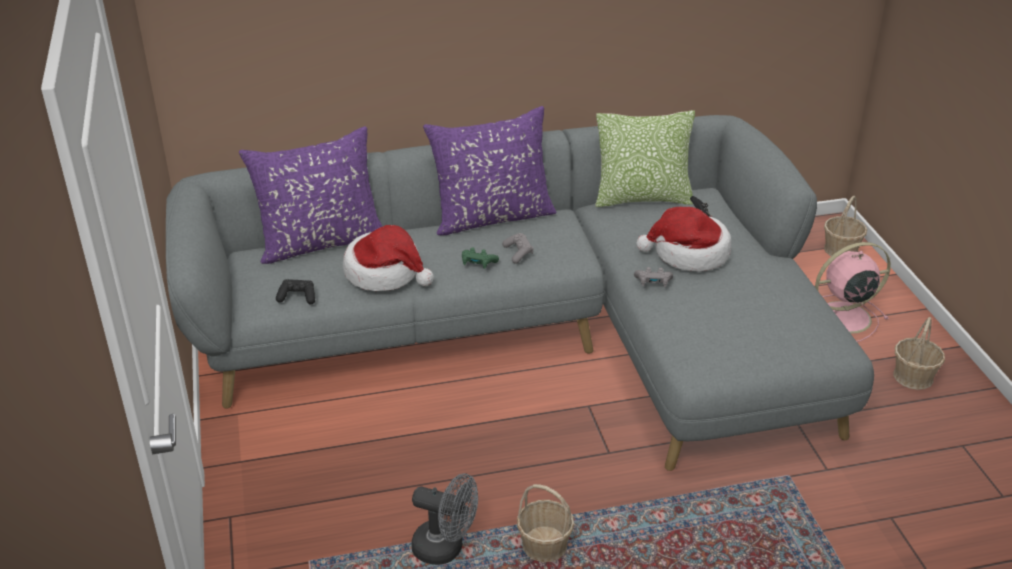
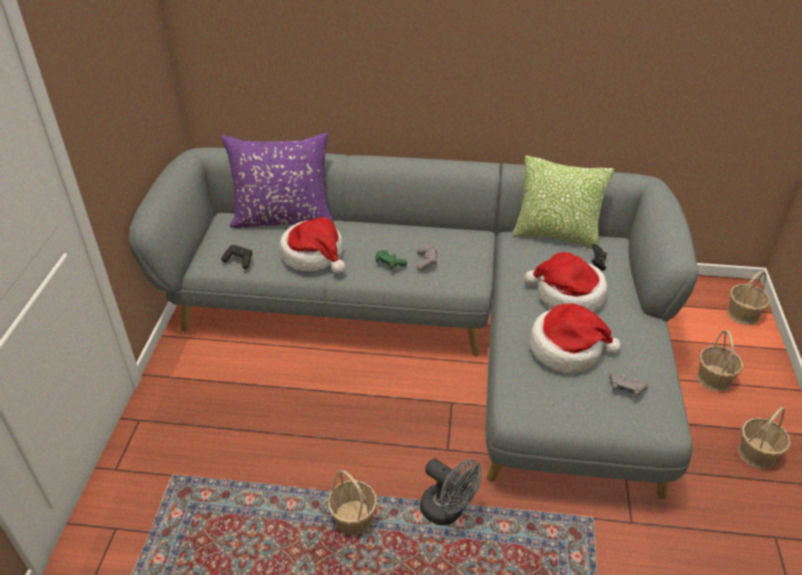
camera: 20 degrees right, 5 degrees up
grey fan [411,473,478,565] -> grey fan moved to [420,458,482,525]
purple pillow [423,106,556,235] -> none
grey game controller [634,267,673,287] -> grey game controller moved to [609,373,648,399]
pink fan [815,242,891,342] -> basket [697,330,743,391]
none -> hat [529,303,621,373]

